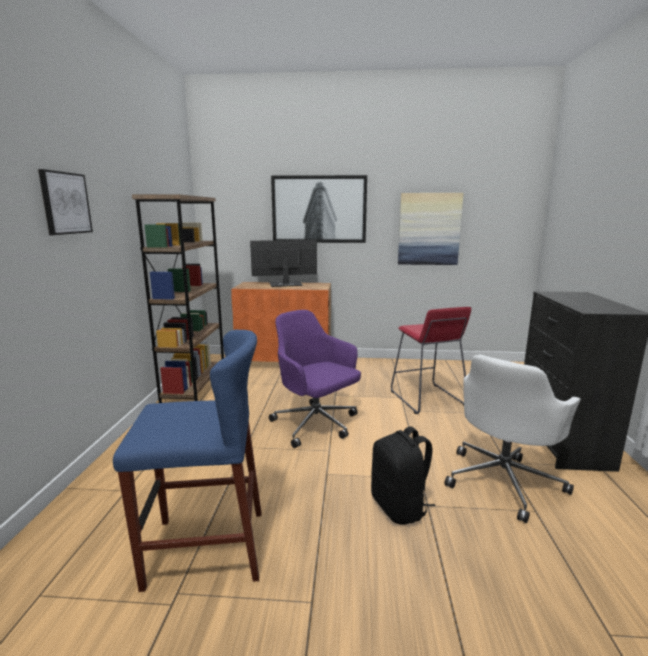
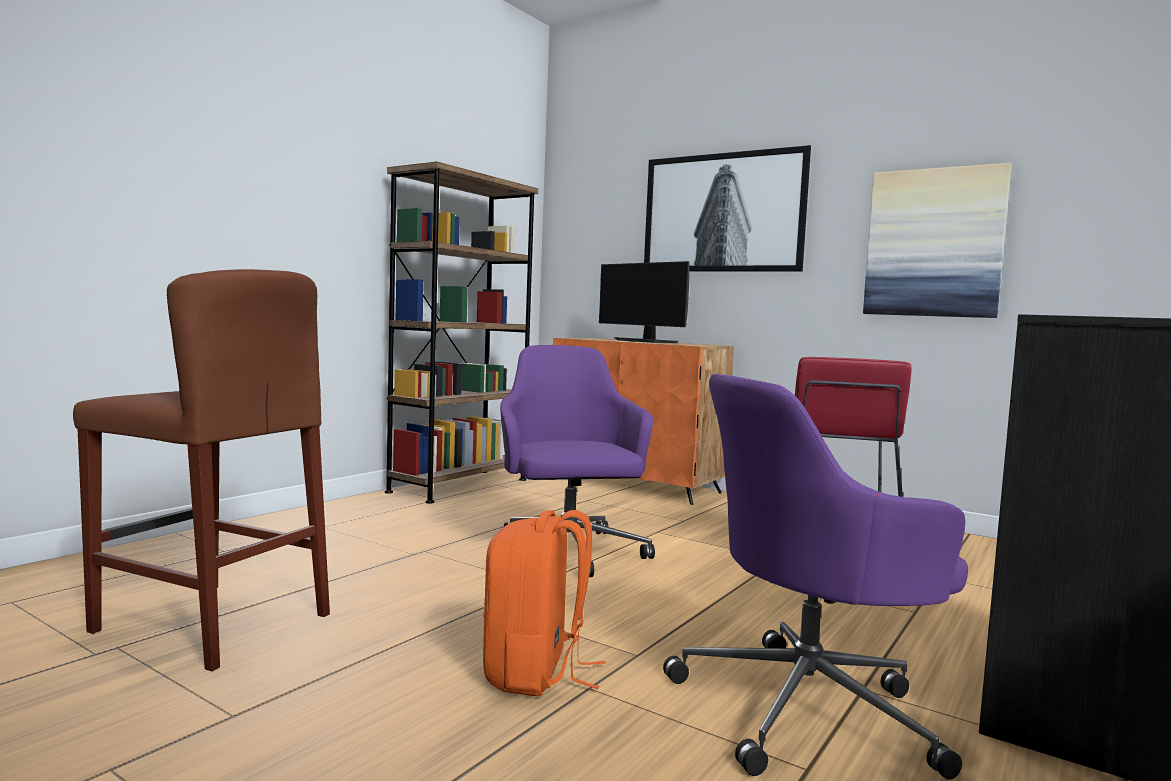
camera: 30 degrees right, 10 degrees down
picture [38,169,93,235] -> none
blue stool [113,330,262,592] -> brown stool [73,269,330,671]
monitor [250,240,317,287] -> monitor turned 150 degrees counterclockwise [599,261,689,343]
black backpack [371,426,435,525] -> orange backpack [483,510,606,696]
white office chair [444,355,581,523] -> purple office chair [663,374,968,780]

